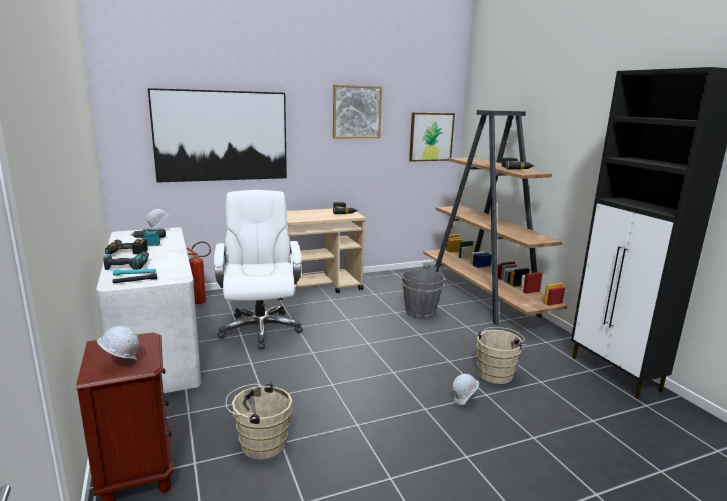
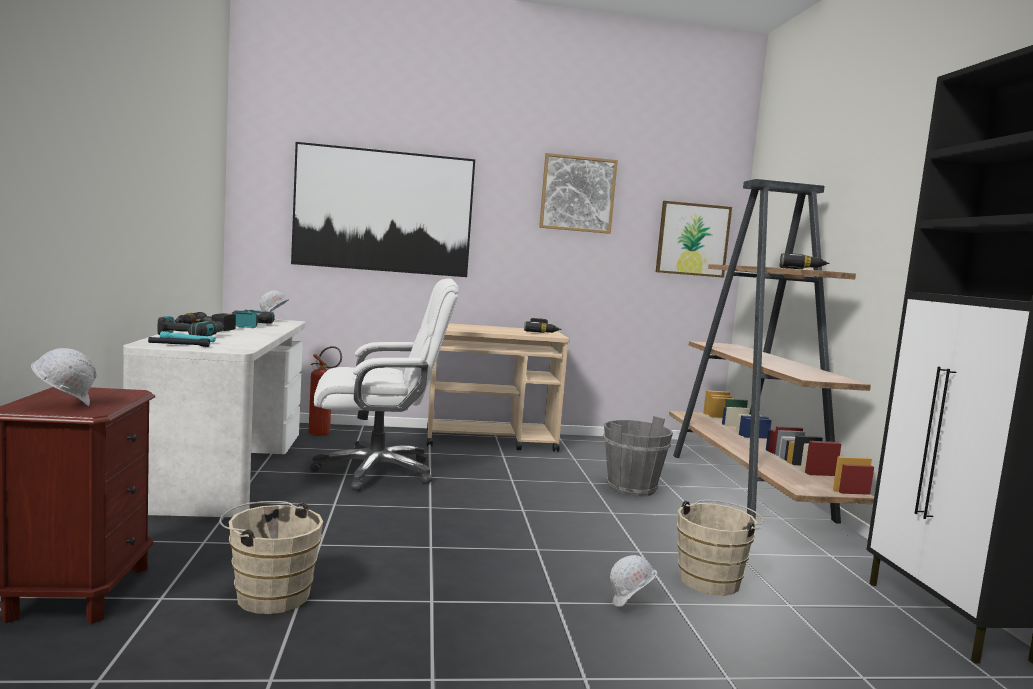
camera: 15 degrees right, 10 degrees down
white office chair [214,190,303,349] -> white office chair turned 75 degrees clockwise [310,278,459,491]

